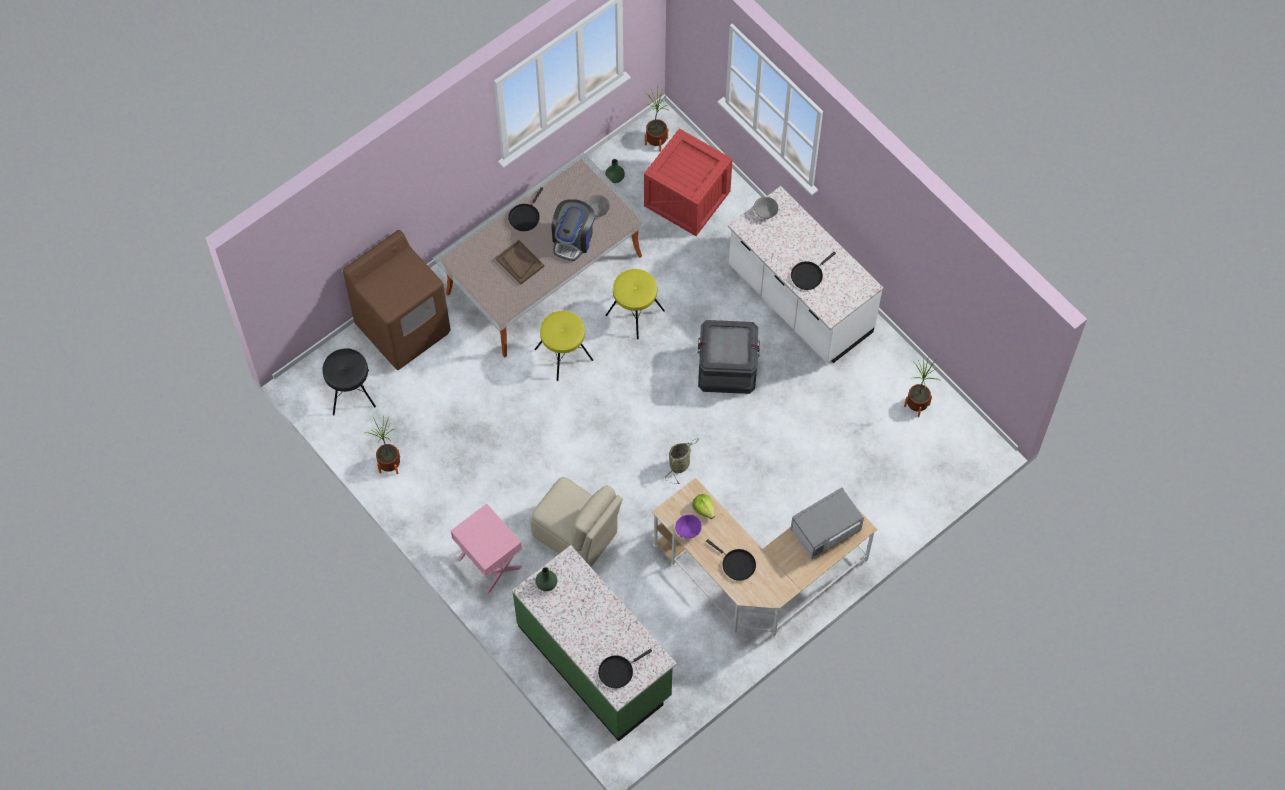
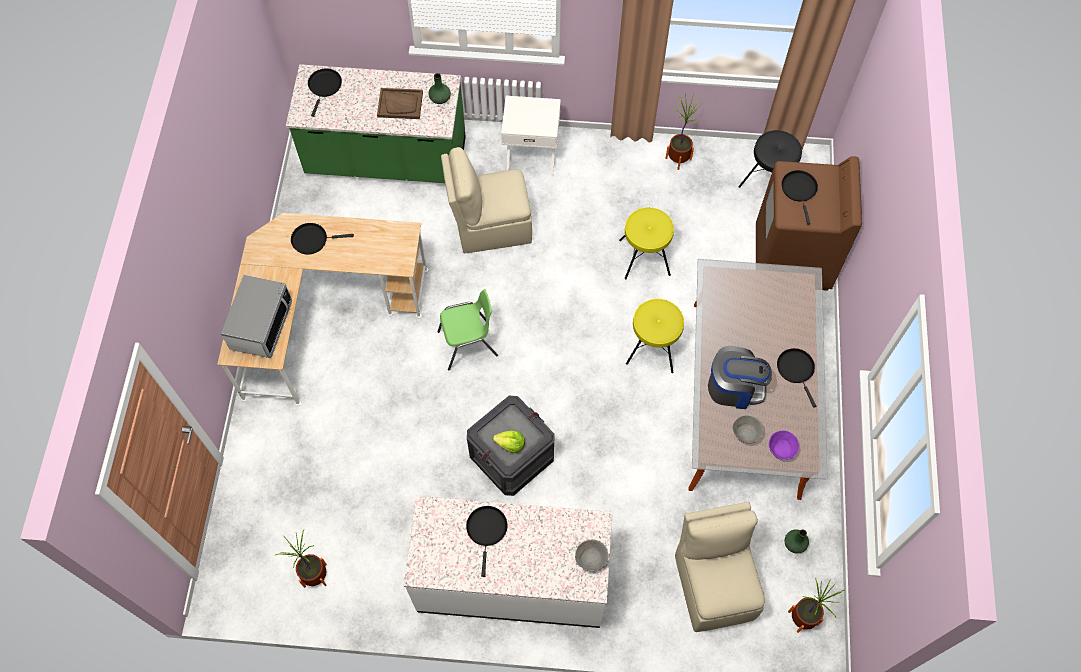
camera: 135 degrees right, 0 degrees up
pink nightstand [451,504,522,594] -> white nightstand [501,96,561,178]
brown tray [496,240,544,284] -> brown tray moved to [377,88,423,119]
coffee machine [552,199,595,261] -> coffee machine turned 120 degrees clockwise [708,346,772,409]
yellow stool [605,269,665,340] -> yellow stool moved to [619,207,674,279]
crate [644,128,733,236] -> beige chair [675,502,765,632]
basket [665,438,699,484] -> green chair [437,289,498,370]
purple bowl [675,514,702,539] -> purple bowl moved to [769,430,799,460]
lettuce [693,494,715,519] -> lettuce moved to [493,431,525,453]
none -> black frying pan [781,170,818,225]

